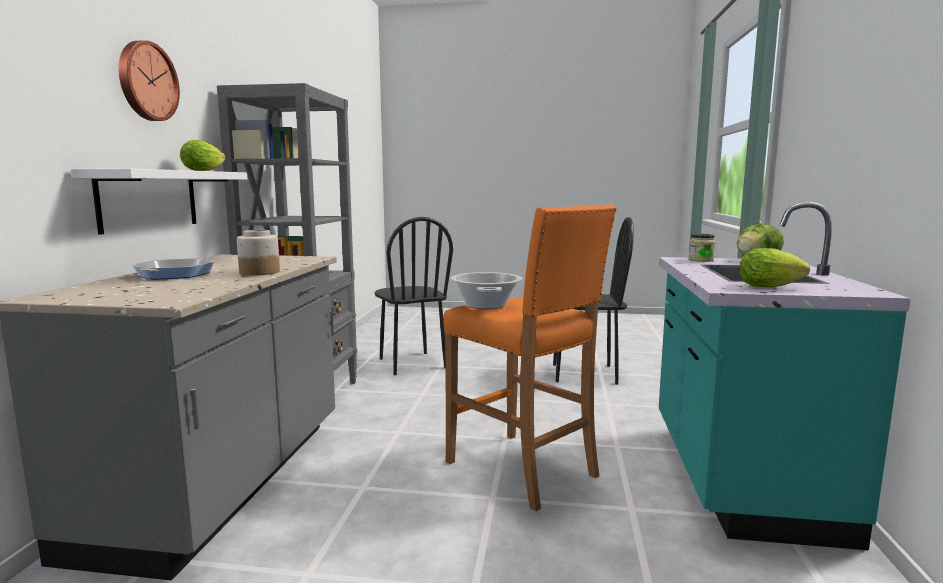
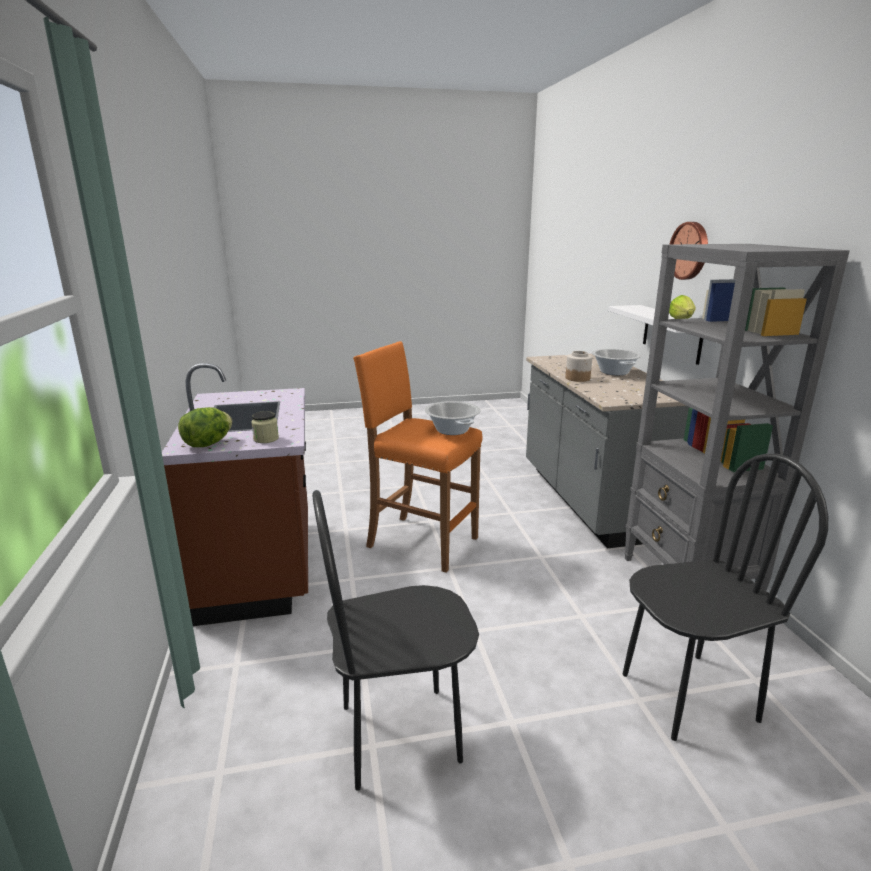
camera: 160 degrees right, 10 degrees up
frying pan [132,258,214,280] -> cooking pot [592,349,642,375]
black chair [374,217,453,375] -> black chair turned 120 degrees clockwise [623,453,828,741]
turquoise counter [659,202,911,550] -> brown counter [162,363,308,626]
lettuce [739,248,810,288] -> none

